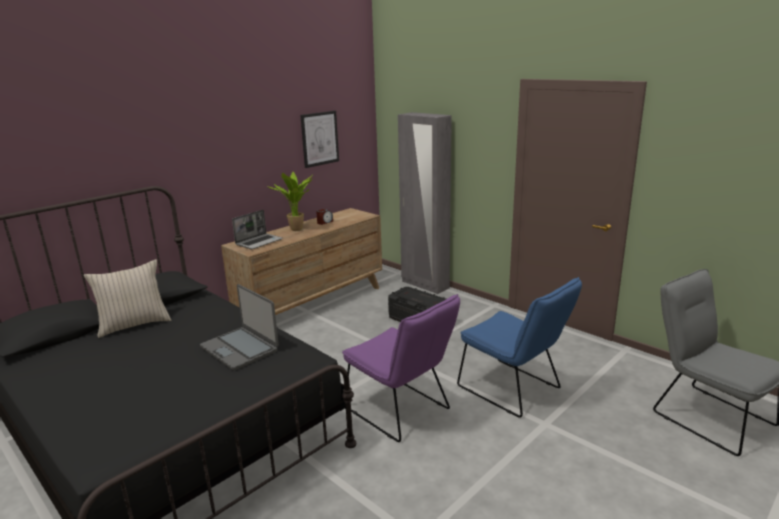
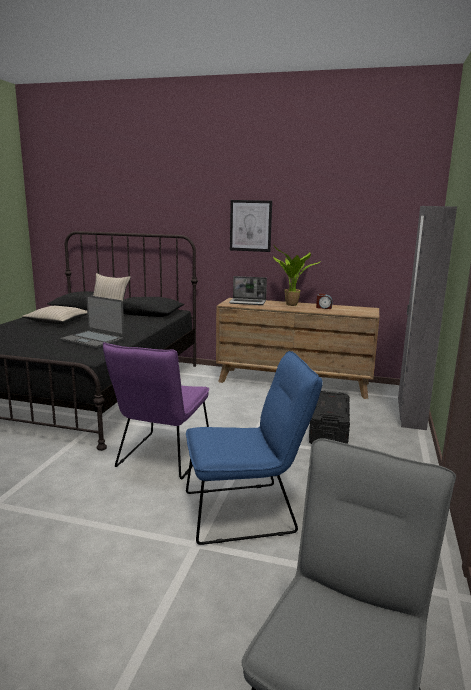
camera: 60 degrees right, 5 degrees down
laptop [200,284,279,371] -> laptop turned 75 degrees counterclockwise [61,295,125,349]
picture [300,111,339,168] -> picture moved to [230,200,272,252]
blue chair [457,277,582,418] -> blue chair turned 120 degrees counterclockwise [186,351,323,545]
none -> beige pillow [21,306,87,324]

